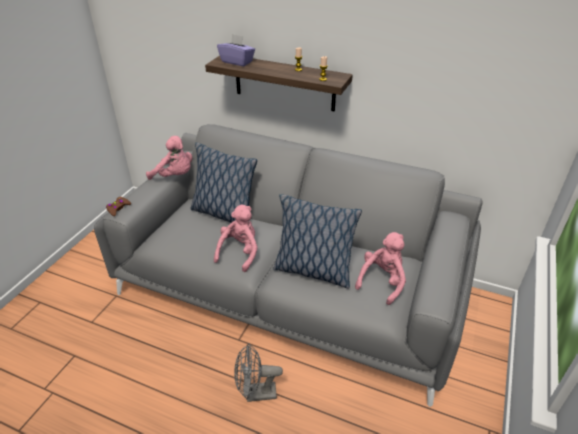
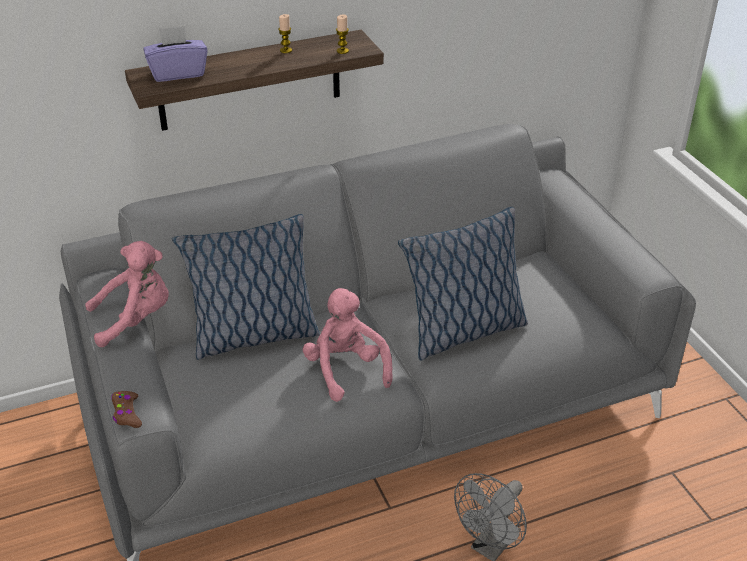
camera: 45 degrees left, 0 degrees up
pink plush toy [355,232,406,305] -> none

